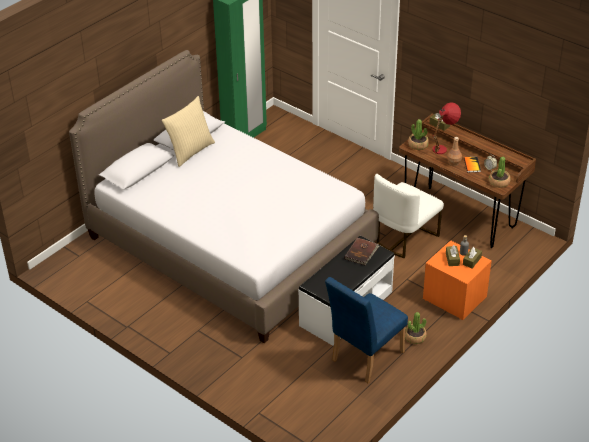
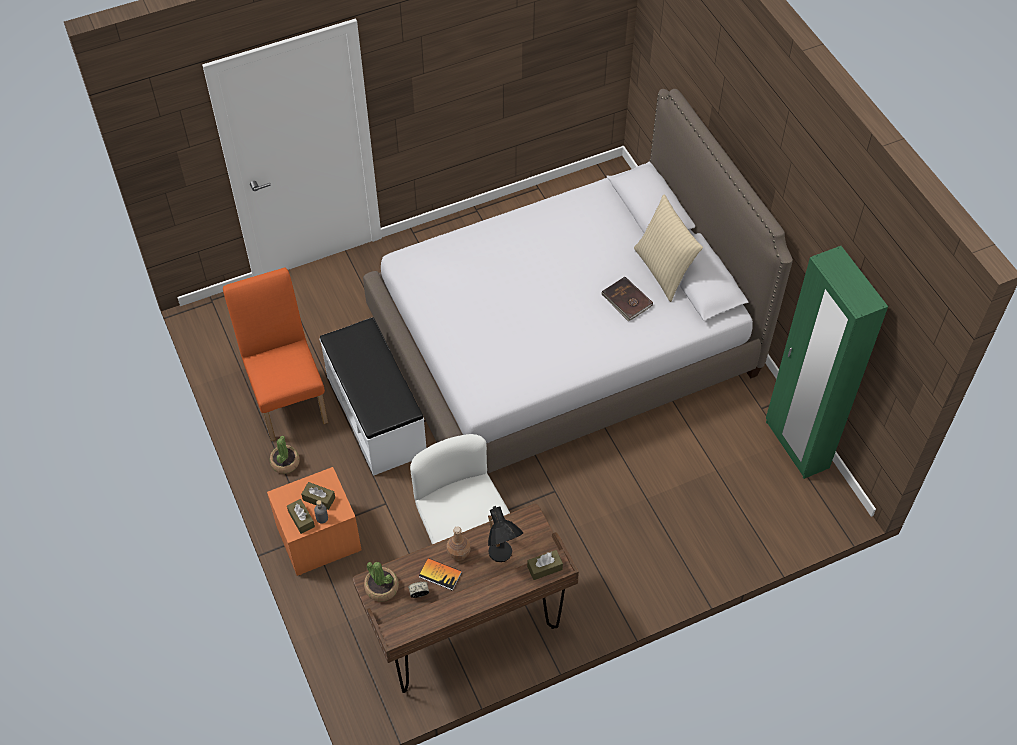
camera: 115 degrees right, 15 degrees up
blue chair [325,277,408,383] -> orange chair [223,267,328,441]
brown book [344,238,379,265] -> brown book moved to [601,277,653,321]
potted plant [408,119,429,150] -> none
red table lamp [432,102,461,154] -> black table lamp [488,506,523,562]

